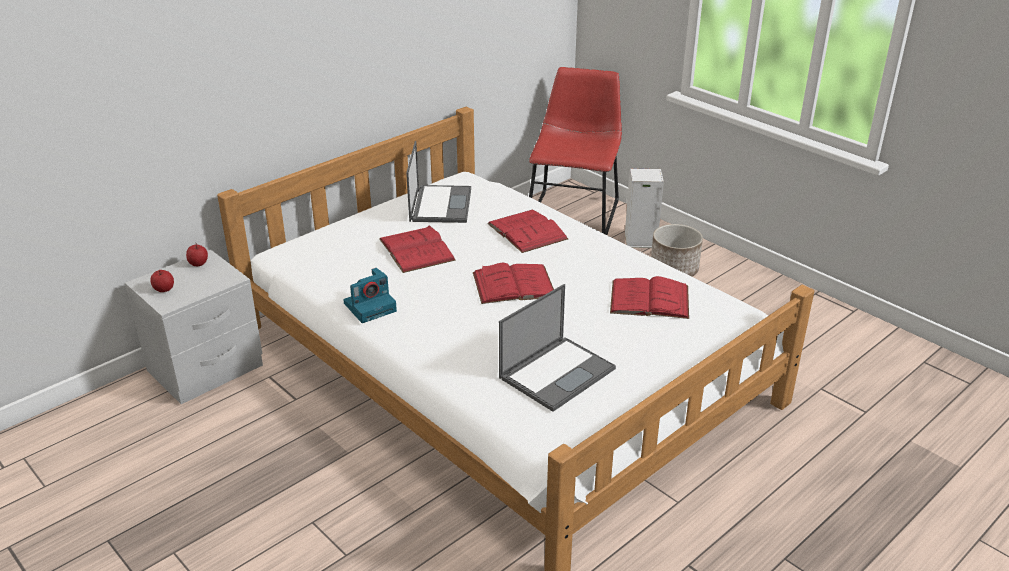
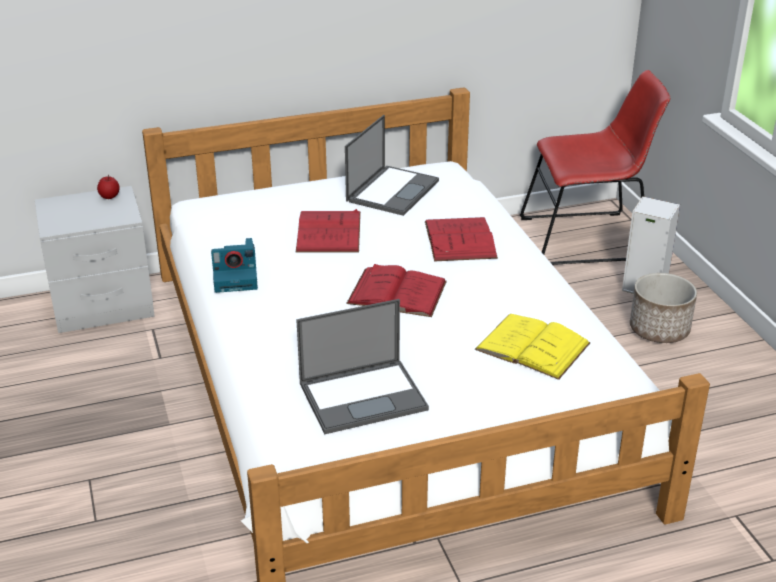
camera: 25 degrees right, 0 degrees up
apple [150,270,174,292] -> none
red chair [529,67,622,235] -> red chair turned 45 degrees clockwise [520,70,670,265]
red book [610,276,689,319] -> yellow book [475,314,591,380]

